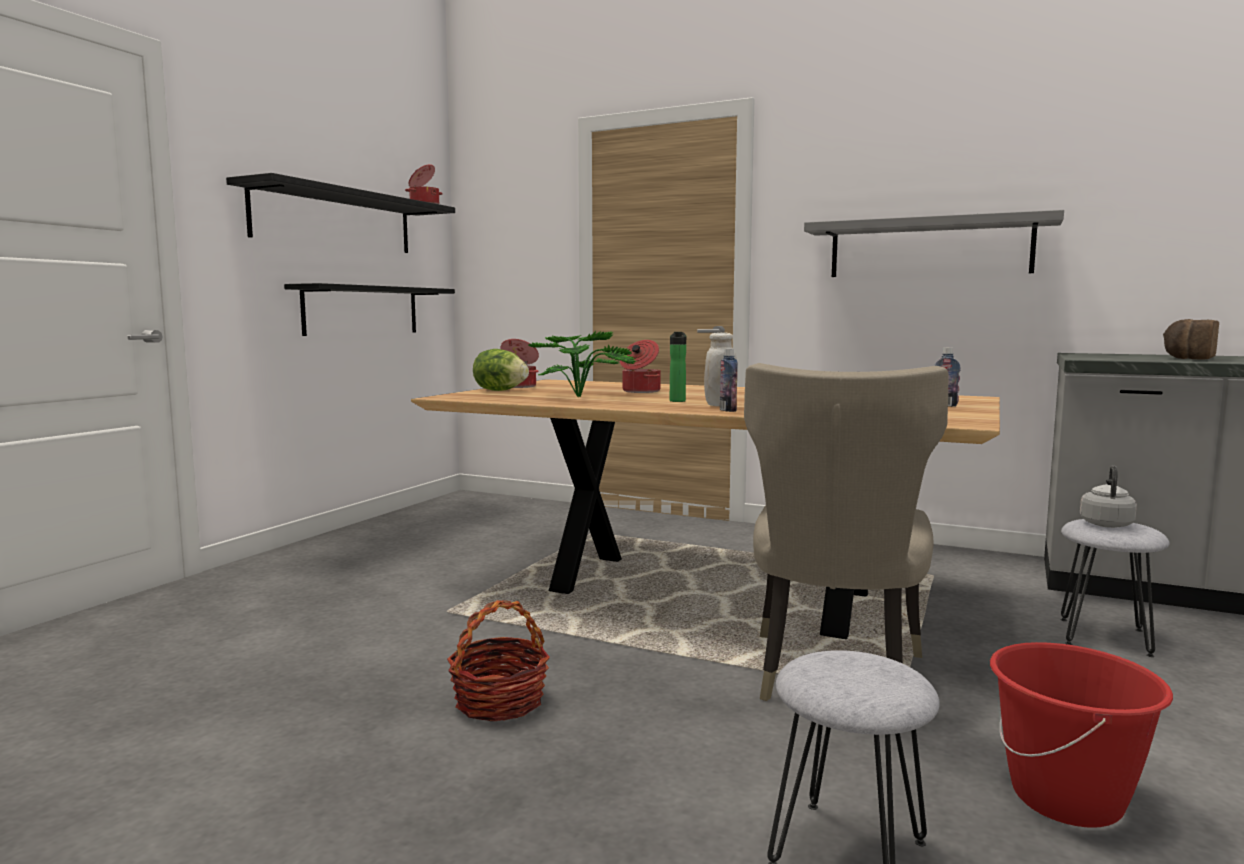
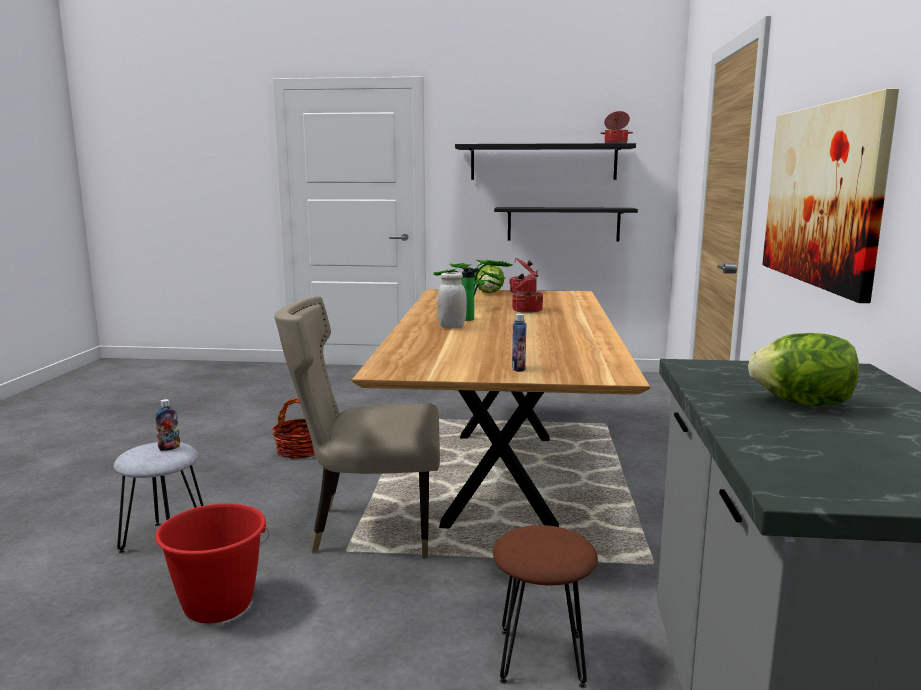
camera: 70 degrees right, 5 degrees up
bottle [720,349,738,412] -> bottle moved to [155,399,180,451]
grey shelf [804,210,1064,277] -> picture [762,89,899,303]
grey stool [1060,519,1170,657] -> brown stool [493,525,598,688]
grey kettle [1080,465,1137,528] -> none
bread [1163,319,1219,360] -> lettuce [748,333,859,406]

